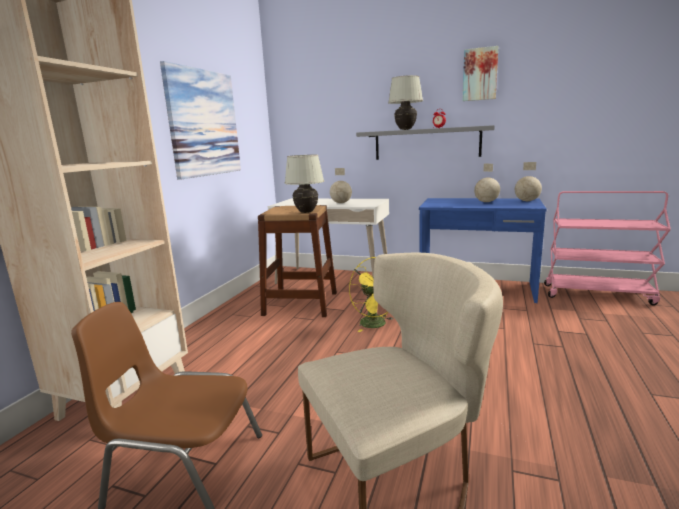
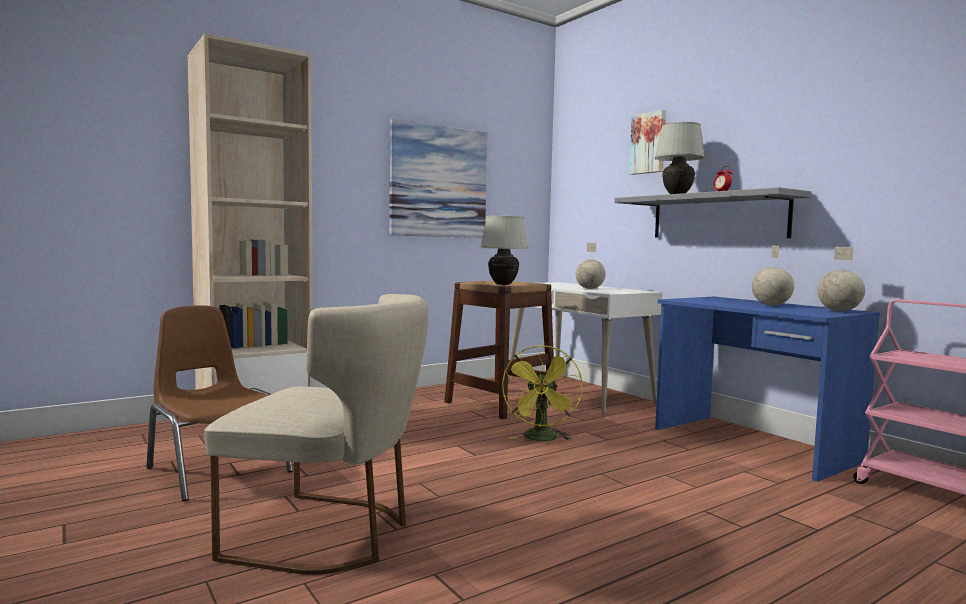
camera: 35 degrees right, 10 degrees down
picture [463,46,498,101] -> picture moved to [629,110,666,175]

